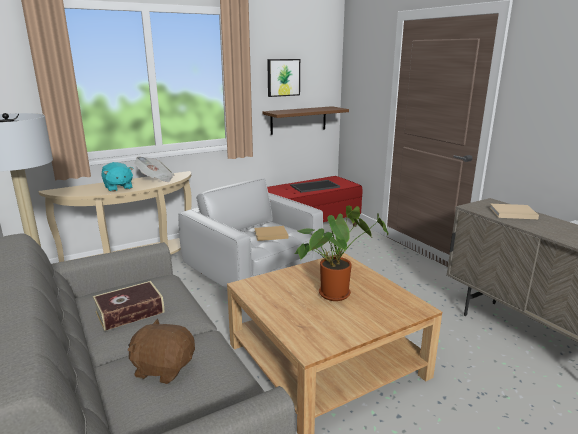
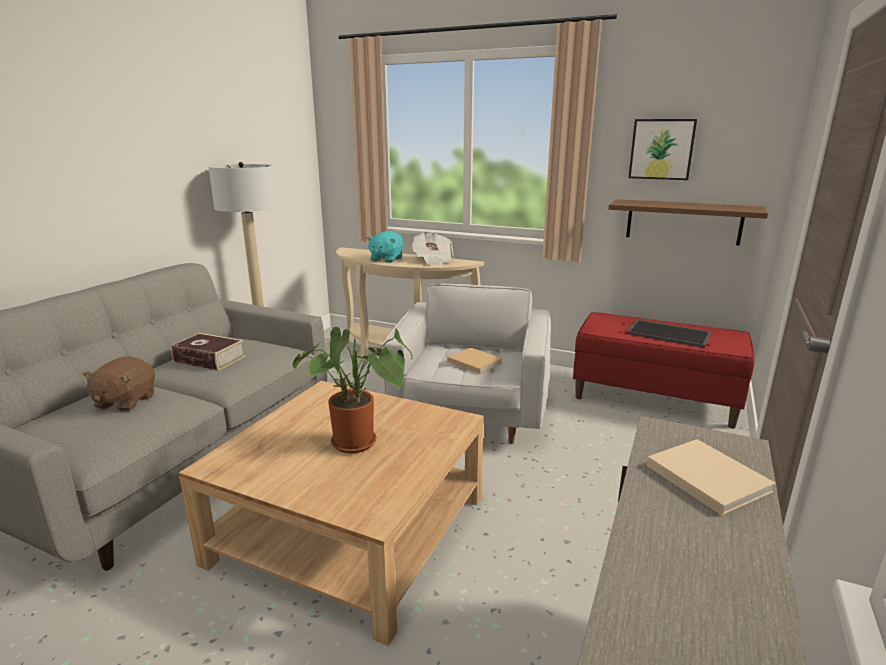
camera: 55 degrees right, 0 degrees up
brown plush toy [128,319,195,384] -> brown plush toy turned 150 degrees counterclockwise [83,356,155,412]

